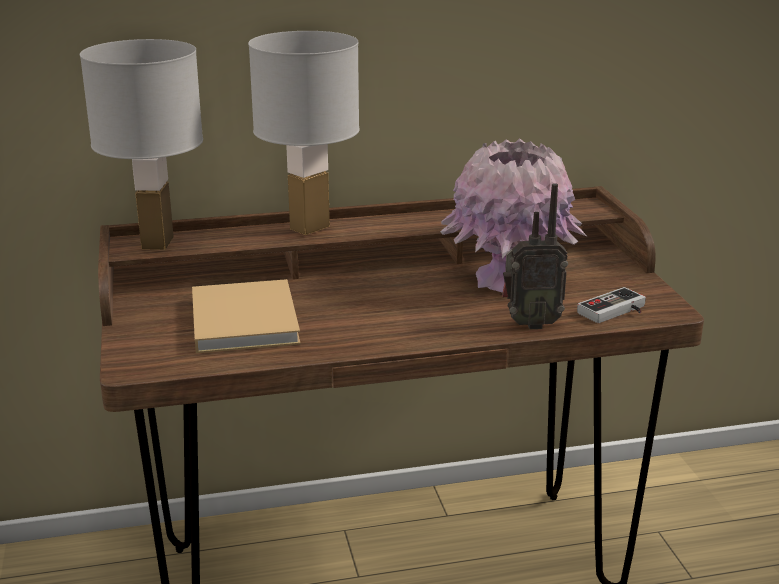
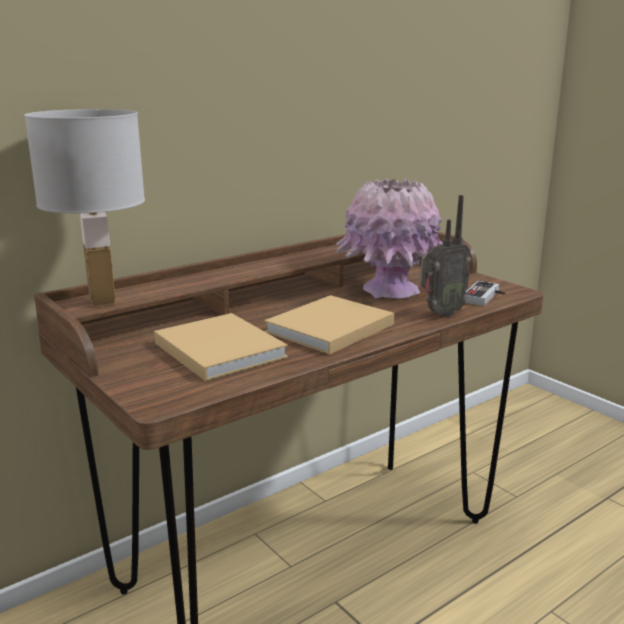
camera: 25 degrees left, 5 degrees down
white table lamp [248,31,360,235] -> none
none -> beige book [264,295,394,355]

